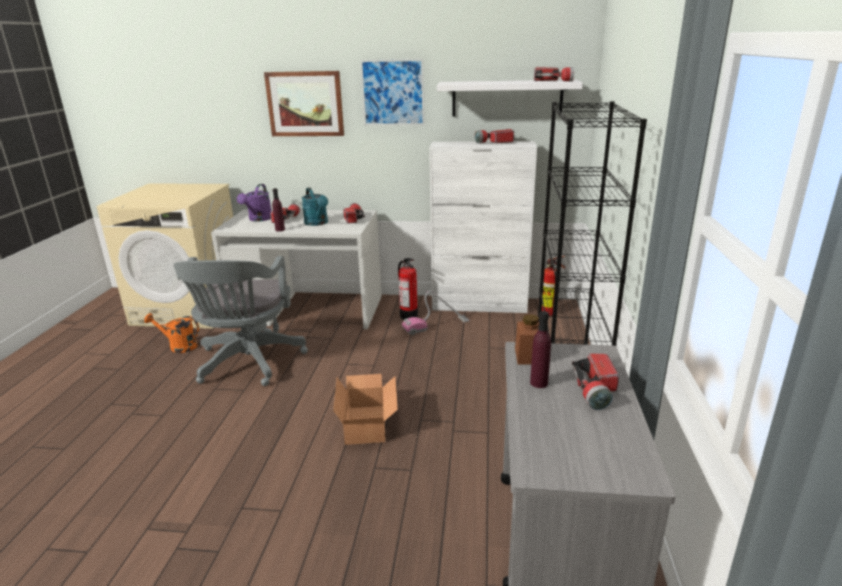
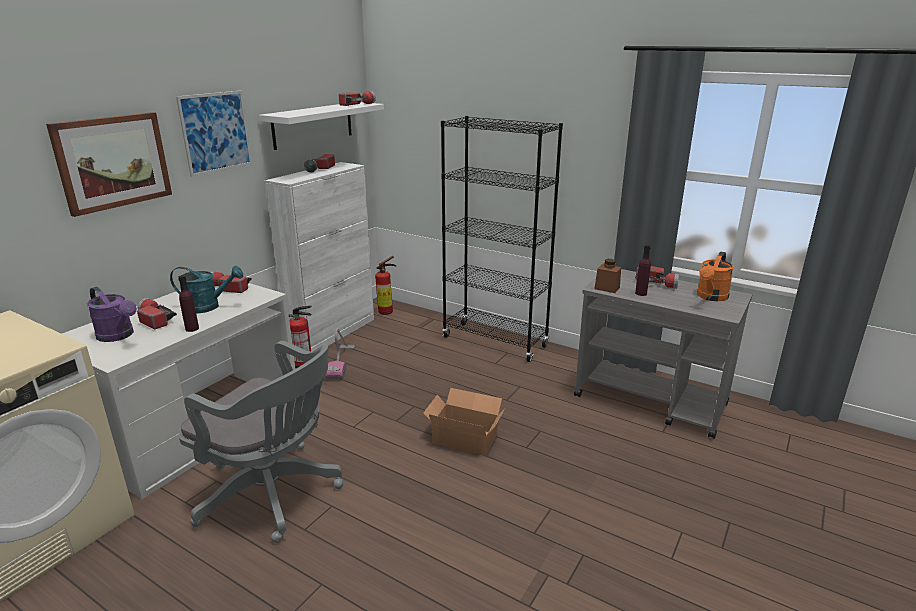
camera: 65 degrees left, 0 degrees up
orange watering can [144,313,199,353] -> orange watering can moved to [697,252,734,301]

